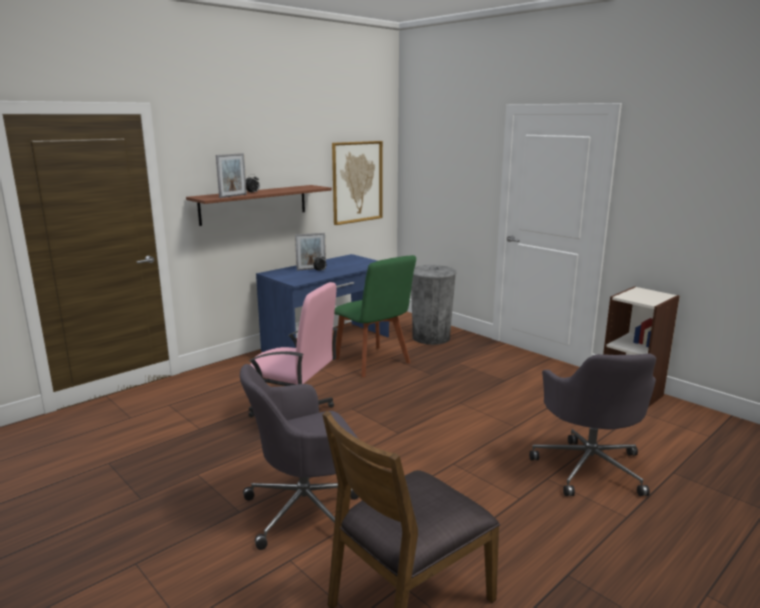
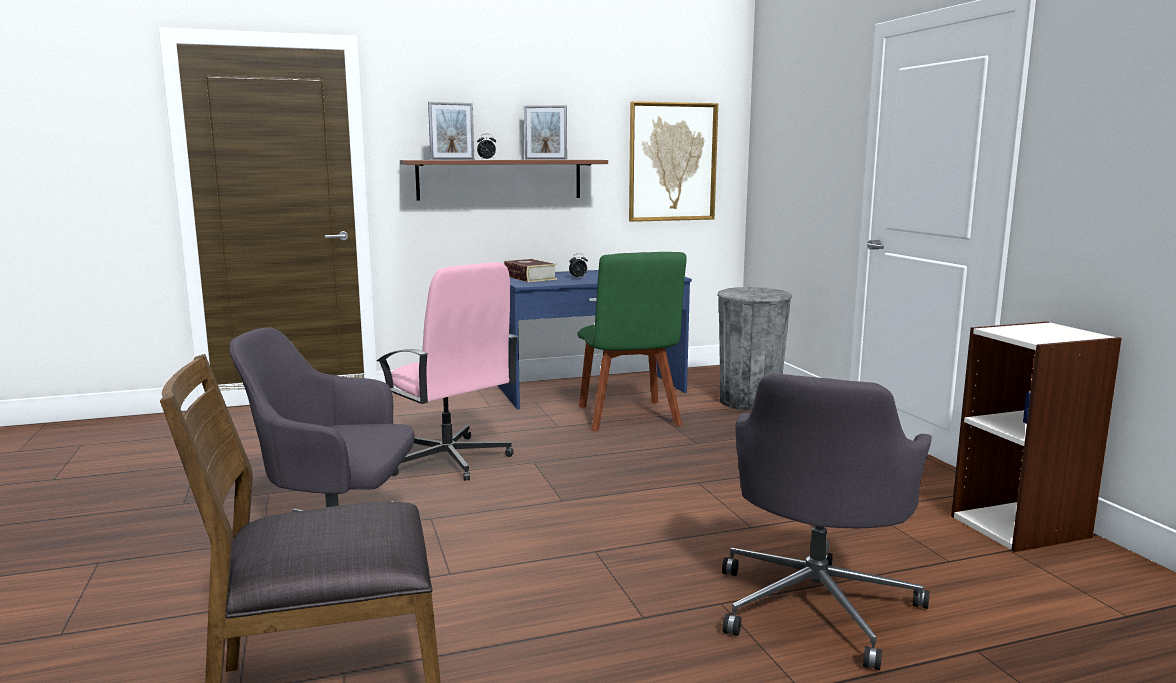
camera: 25 degrees right, 5 degrees down
picture frame [295,233,326,270] -> picture frame moved to [524,105,567,160]
none -> book [504,259,557,282]

